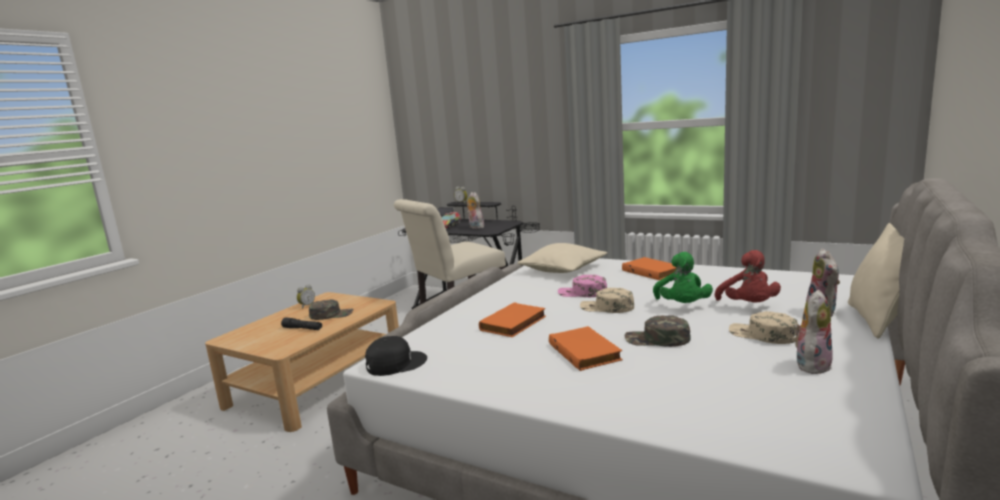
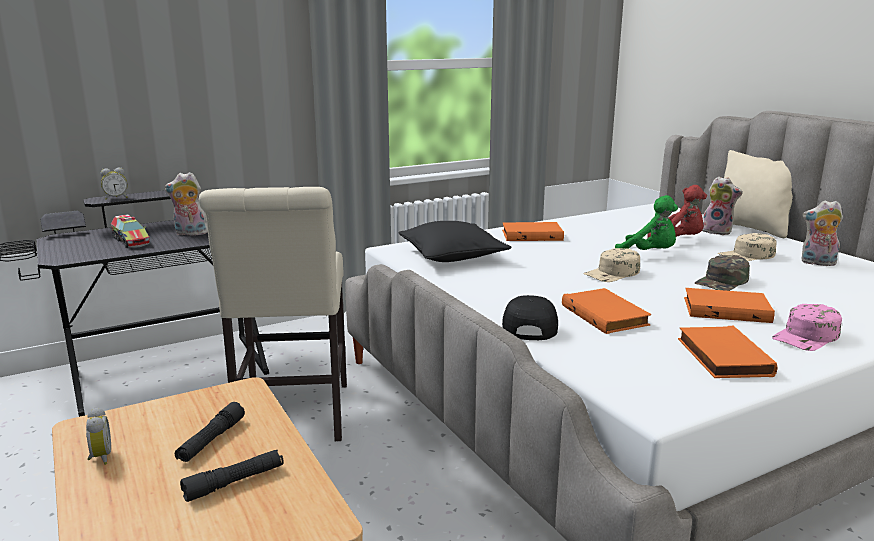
camera: 60 degrees left, 5 degrees up
green cap [309,299,353,320] -> black flashlight [175,402,245,462]
black cap [365,336,427,376] -> black cap moved to [502,295,558,340]
beige pillow [518,243,608,273] -> black pillow [398,221,512,262]
pink cap [558,275,607,297] -> pink cap moved to [772,304,842,351]
plush toy [793,290,833,374] -> plush toy turned 60 degrees counterclockwise [801,201,843,266]
none -> orange book [678,326,777,378]

